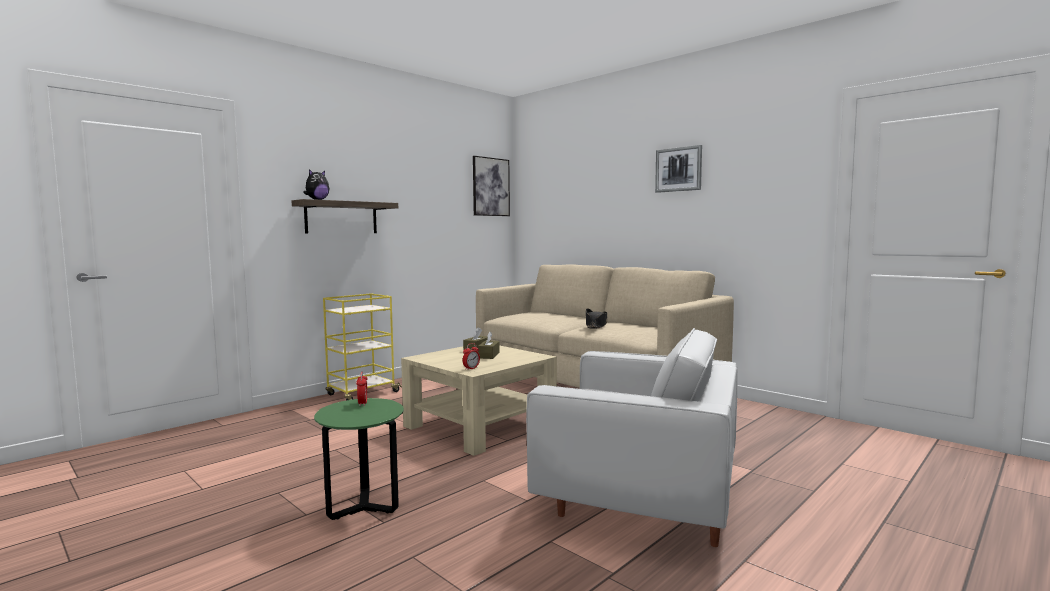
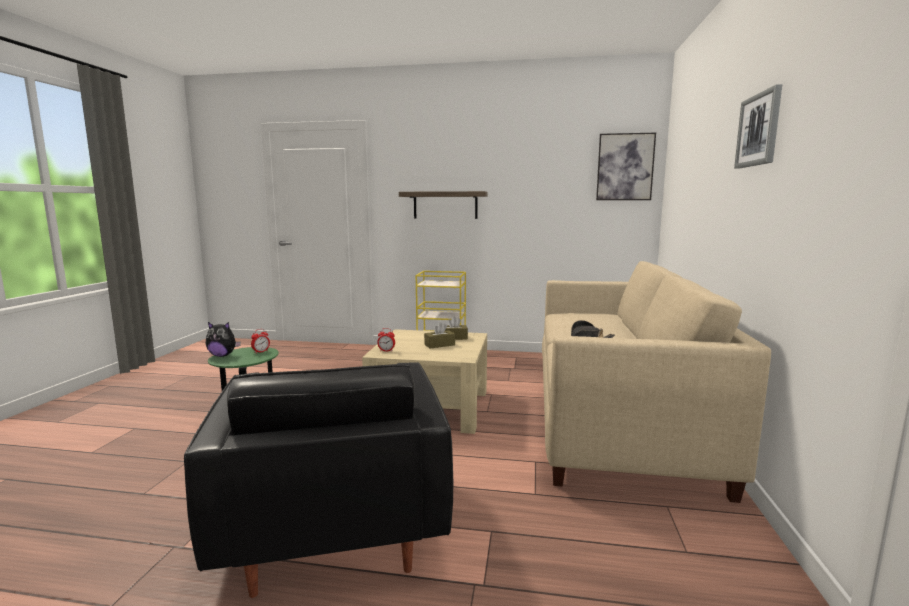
camera: 55 degrees right, 5 degrees up
plush toy [303,169,329,200] -> plush toy moved to [206,322,241,357]
white armchair [526,328,738,547] -> black armchair [184,362,453,598]

